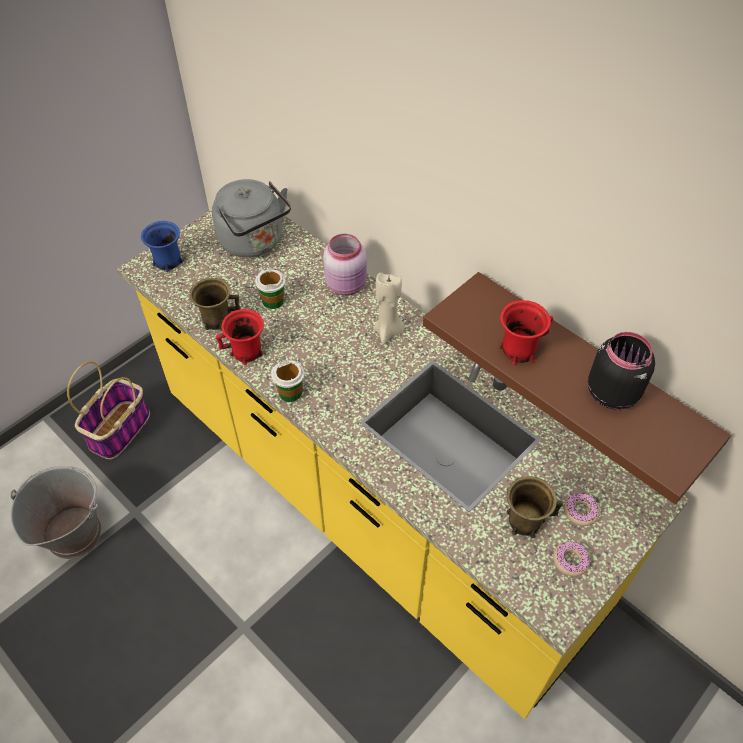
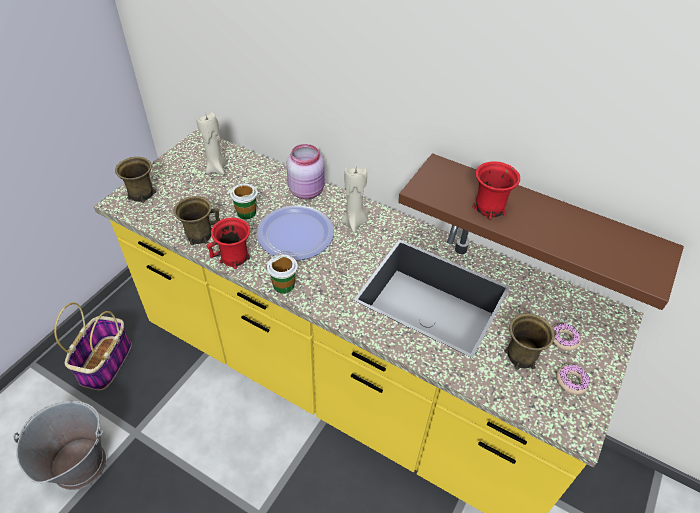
camera: 15 degrees left, 5 degrees down
blue mug [141,221,184,272] -> brown mug [115,157,156,203]
grey kettle [212,179,291,257] -> beige candle [196,112,227,175]
black jar [588,332,655,410] -> none
none -> plate [257,206,334,260]

